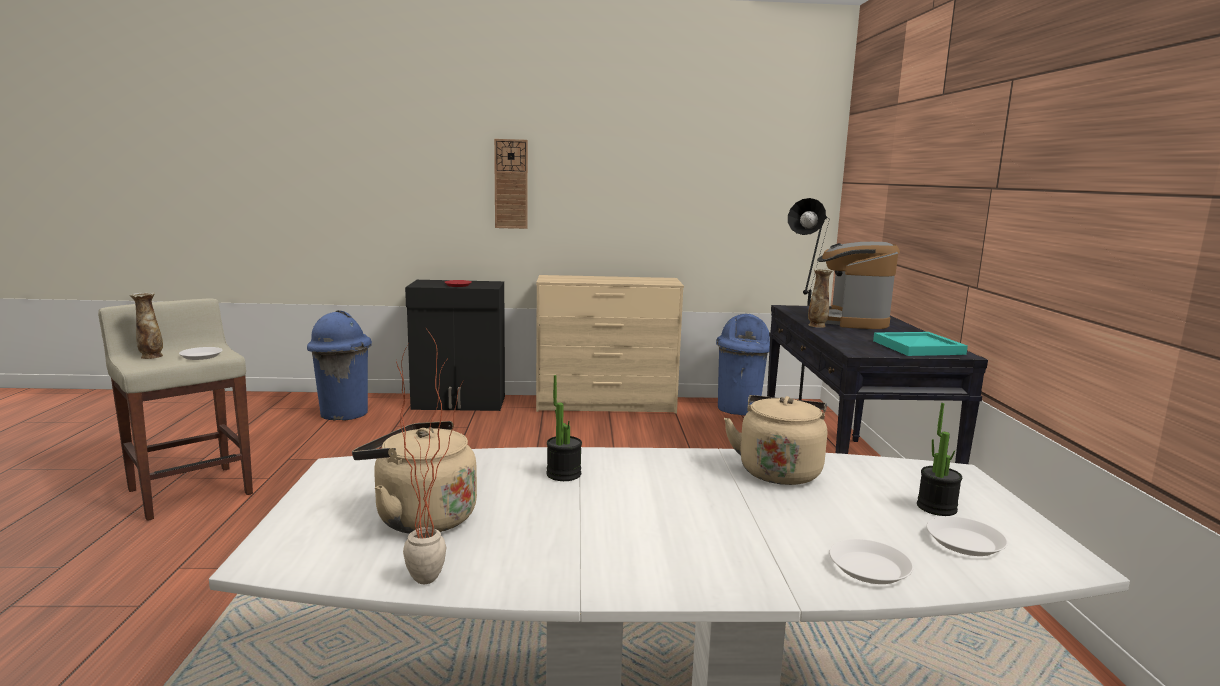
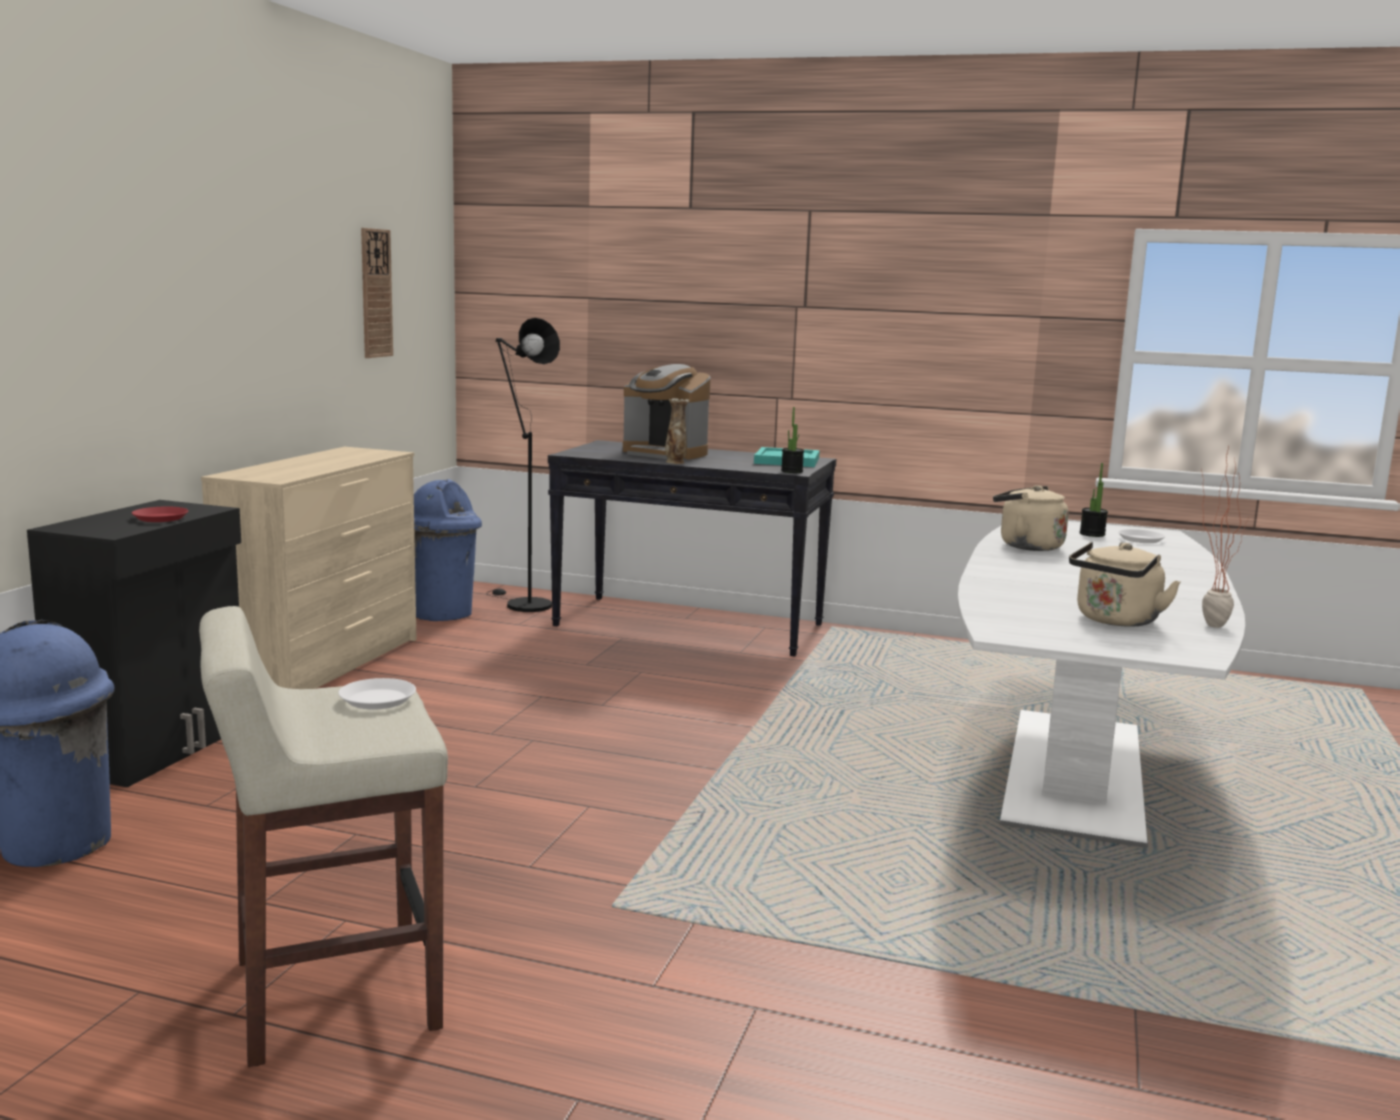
camera: 70 degrees left, 0 degrees up
vase [130,292,163,359] -> none
wall clock [494,139,528,229] -> wall clock moved to [361,228,393,358]
potted plant [546,375,582,481] -> potted plant moved to [781,407,804,473]
white plate [829,539,913,584] -> none

